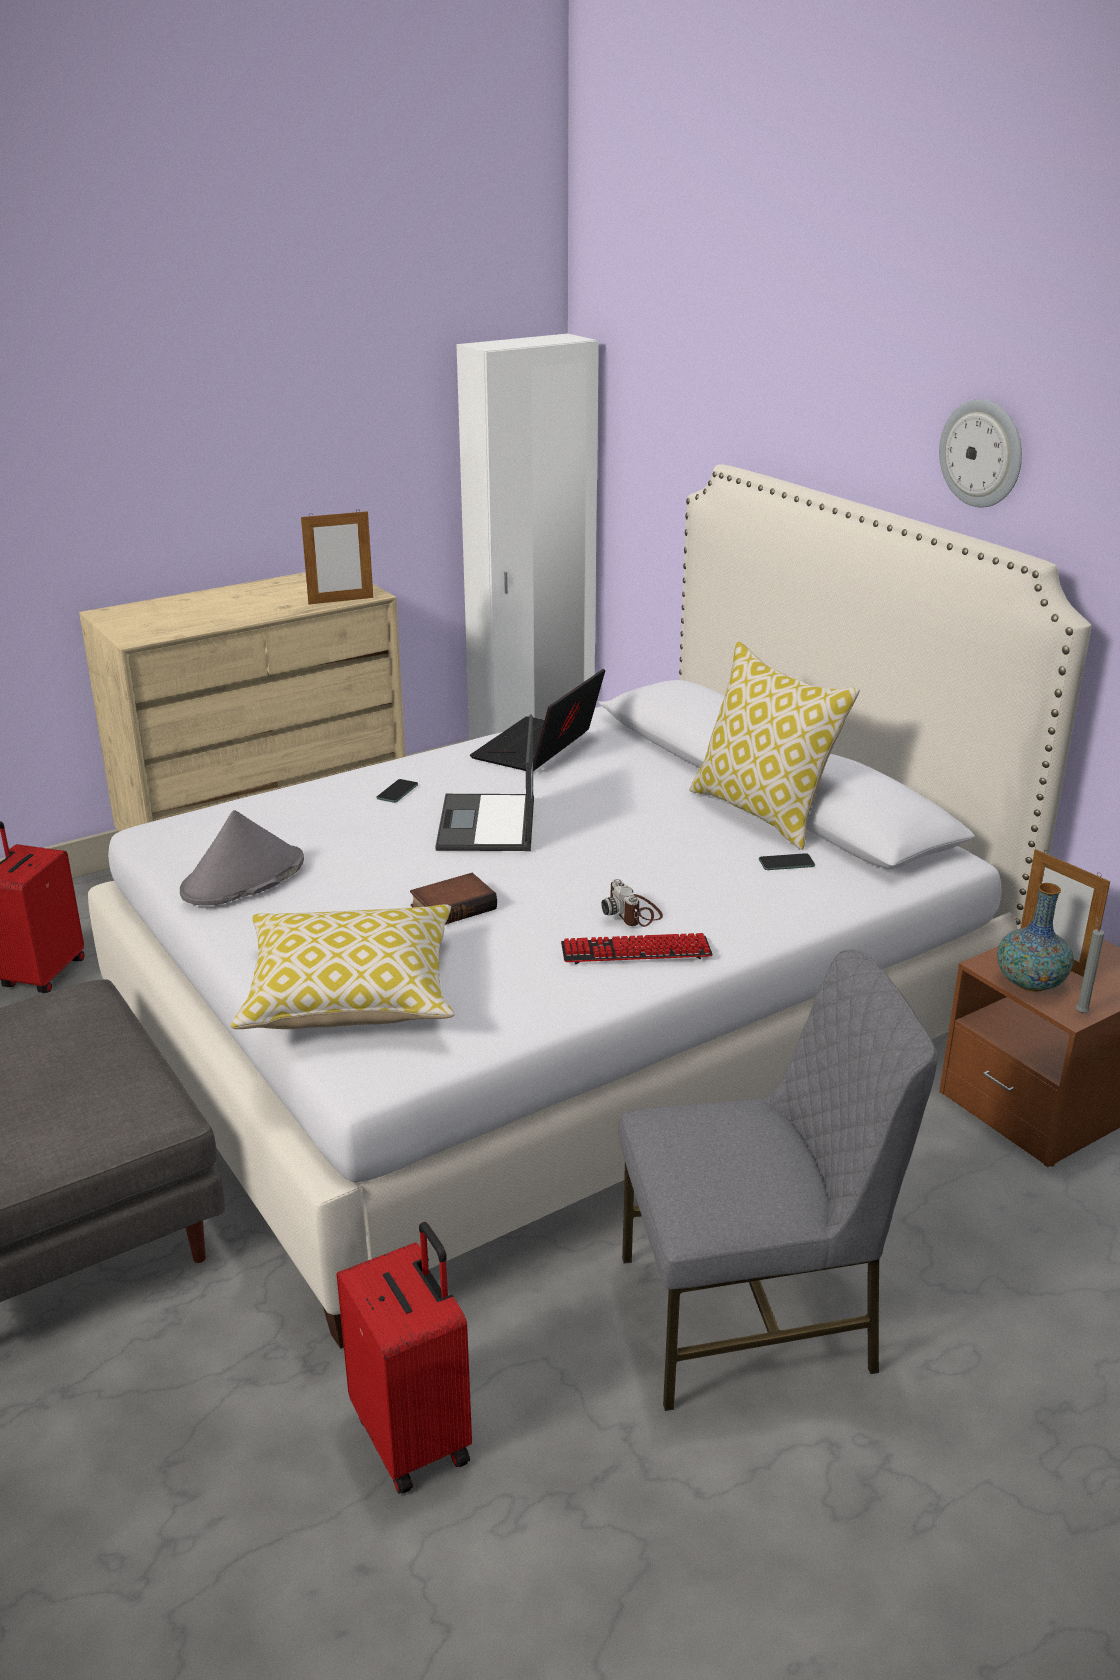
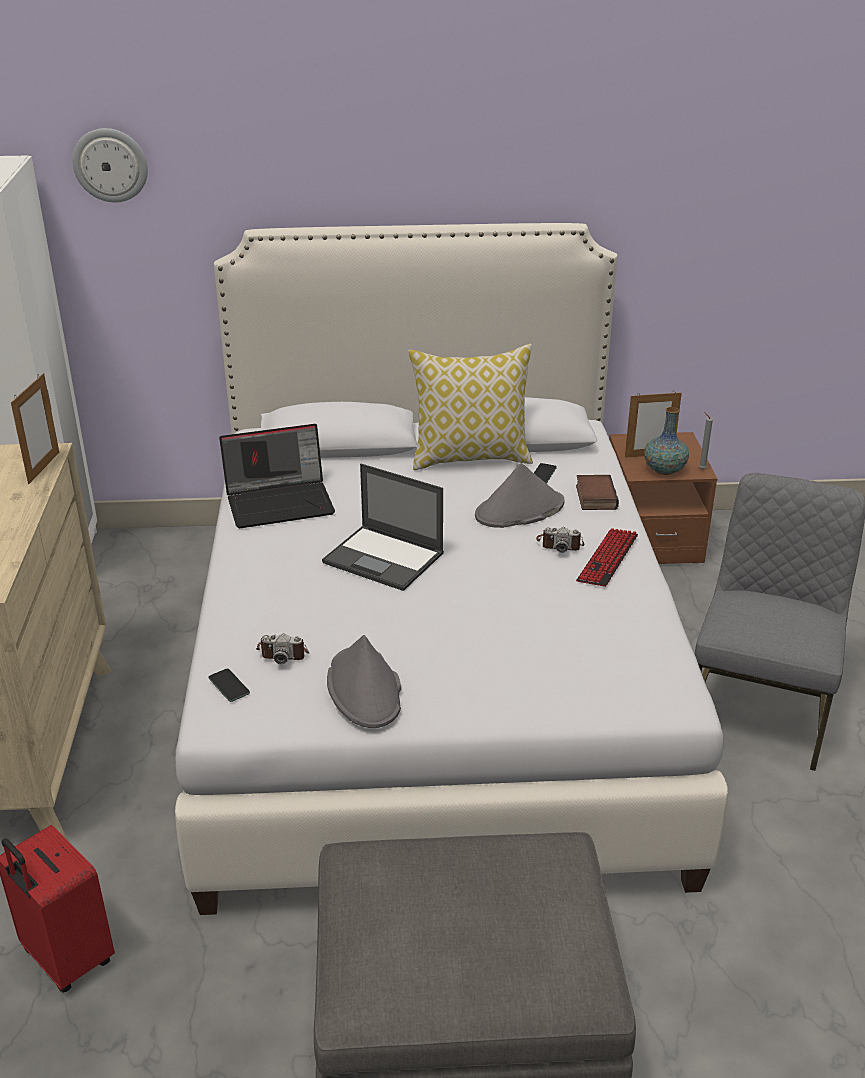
camera: 60 degrees left, 5 degrees up
pillow [231,904,454,1029] -> none
red suitcase [337,1222,472,1494] -> none
phone [376,779,418,803] -> phone moved to [208,669,250,702]
book [410,873,497,924] -> book moved to [576,475,619,510]
laptop [470,669,605,771] -> laptop turned 75 degrees counterclockwise [219,424,335,528]
wall clock [939,399,1022,508] -> wall clock moved to [72,128,148,202]
none -> camera [256,634,309,664]
none -> grey hat [475,463,565,528]

